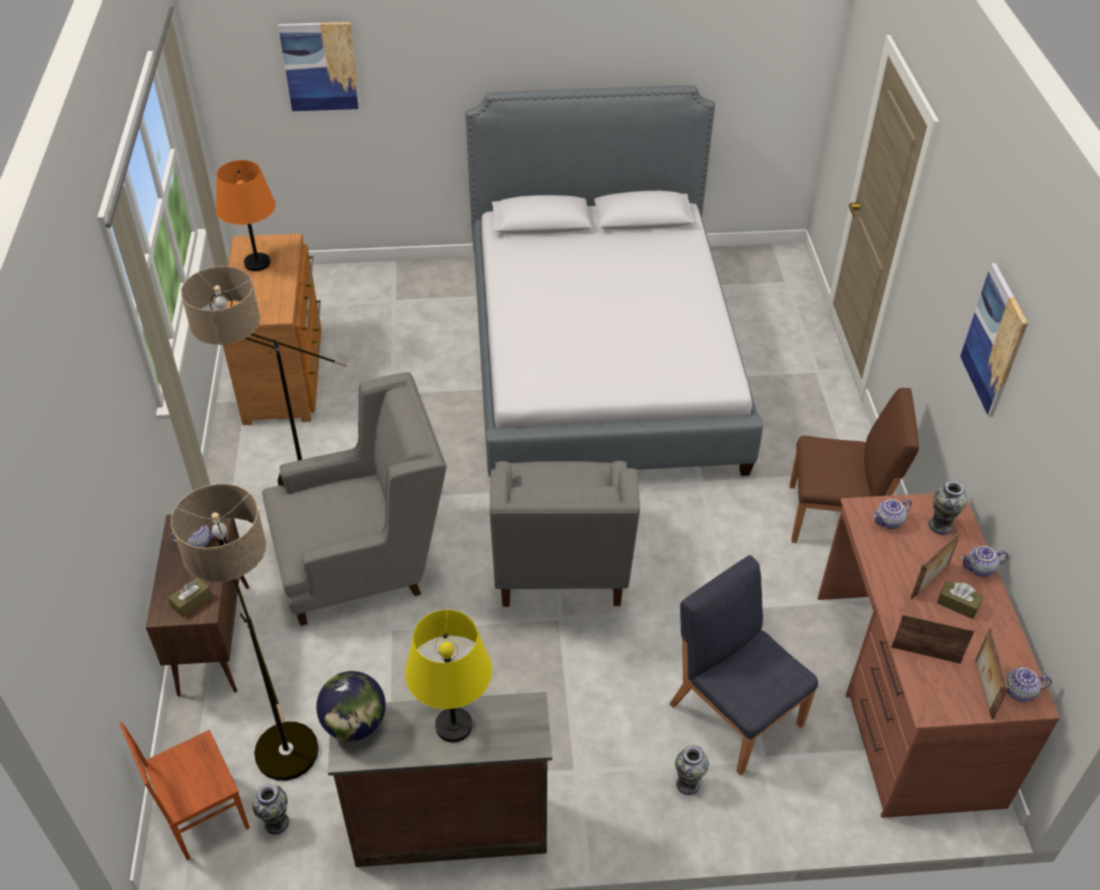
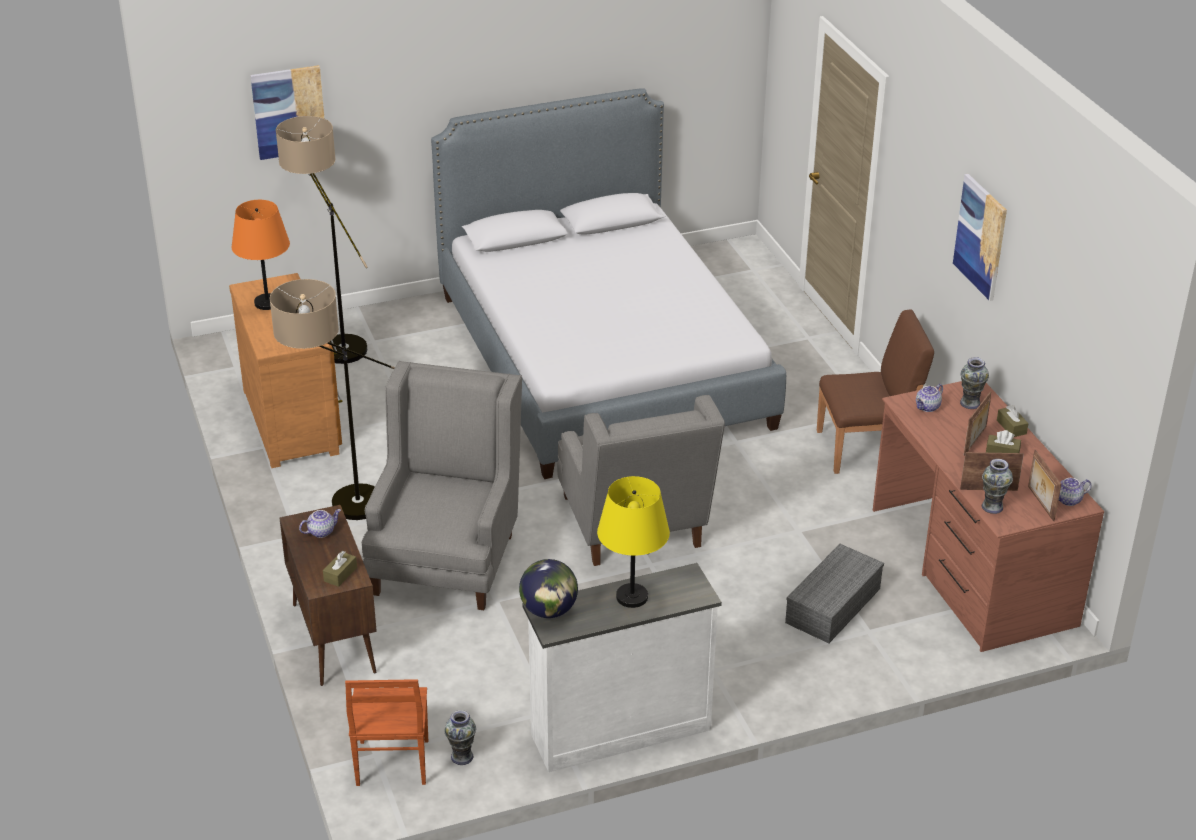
camera: 15 degrees left, 10 degrees down
brown chair [119,722,250,860] -> brown chair turned 45 degrees counterclockwise [345,679,428,786]
floor lamp [171,484,319,781] -> floor lamp moved to [276,116,368,364]
grey armchair [262,372,447,626] -> grey armchair turned 45 degrees counterclockwise [361,361,522,610]
brown dresser [328,692,552,867] -> white dresser [522,563,722,772]
blue chair [669,555,818,775] -> grey storage box [785,544,884,643]
vase [675,746,709,795] -> vase moved to [982,459,1013,514]
teapot [961,546,1008,577] -> brown tissue box [997,405,1029,437]

